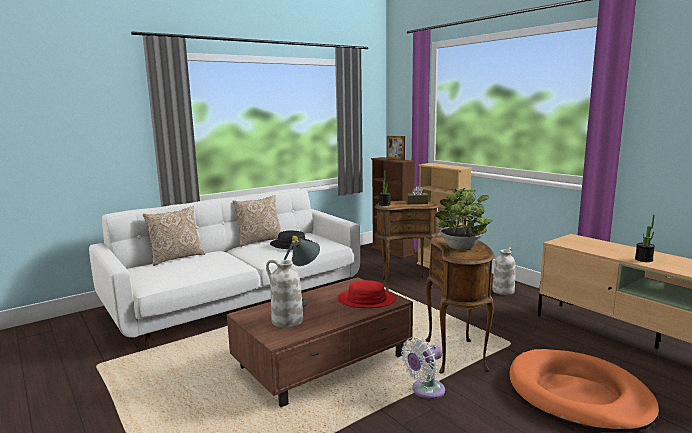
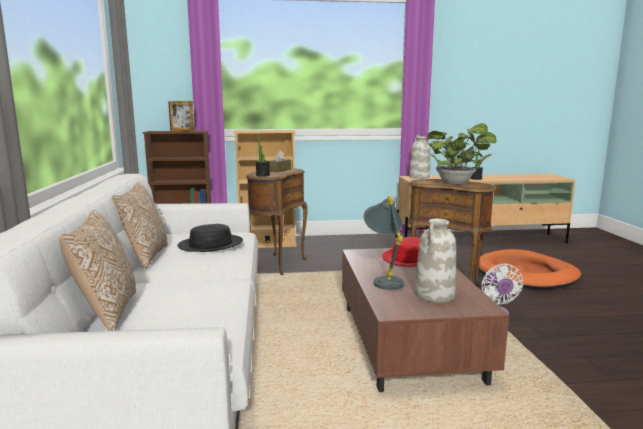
camera: 60 degrees left, 0 degrees up
white vase [492,247,515,295] -> white vase moved to [409,135,430,179]

